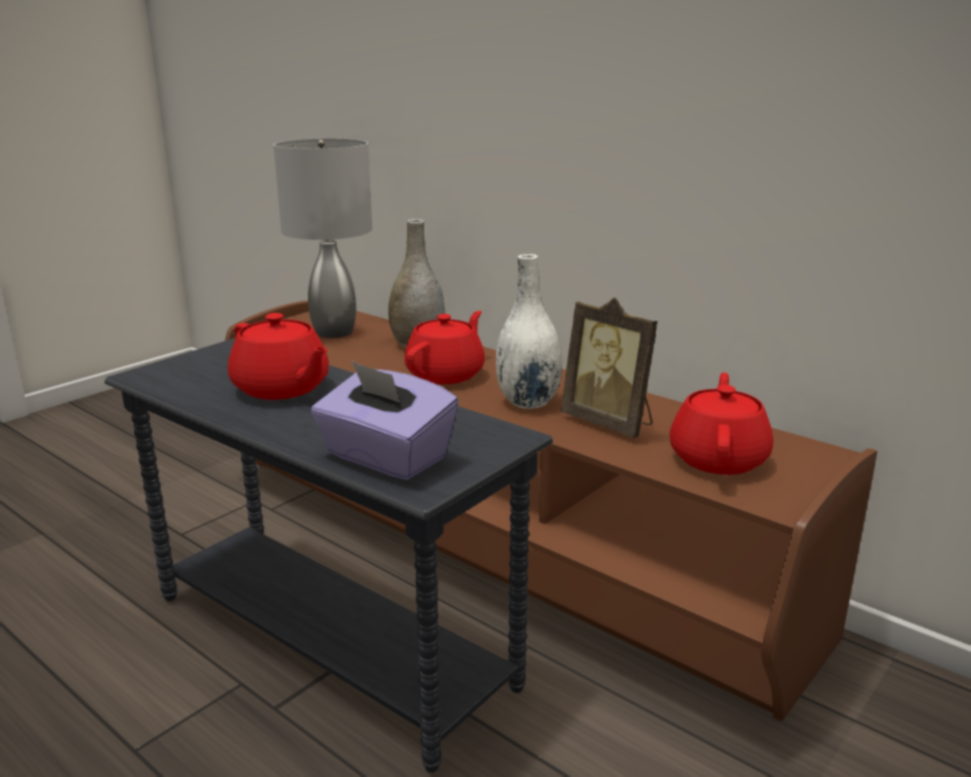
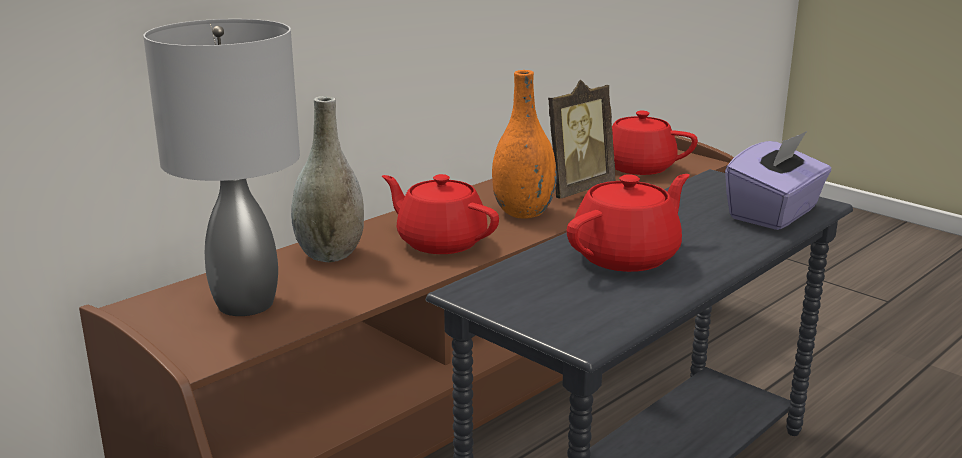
camera: 85 degrees left, 0 degrees up
white vase [496,254,563,409] -> orange vase [492,70,557,219]

